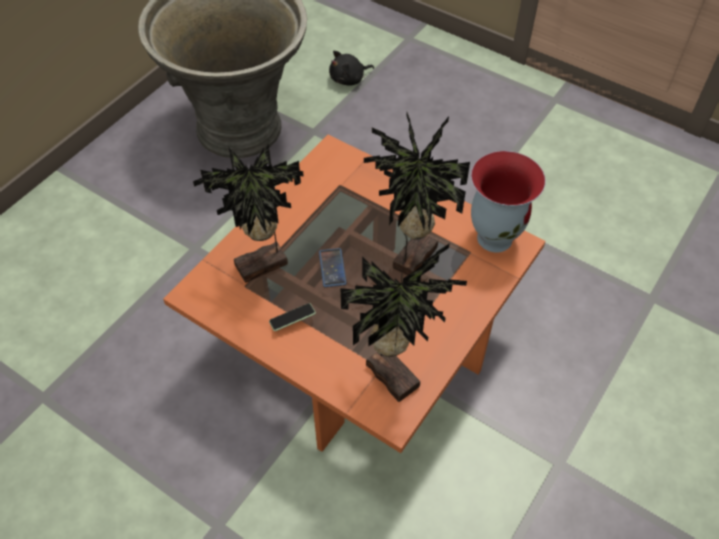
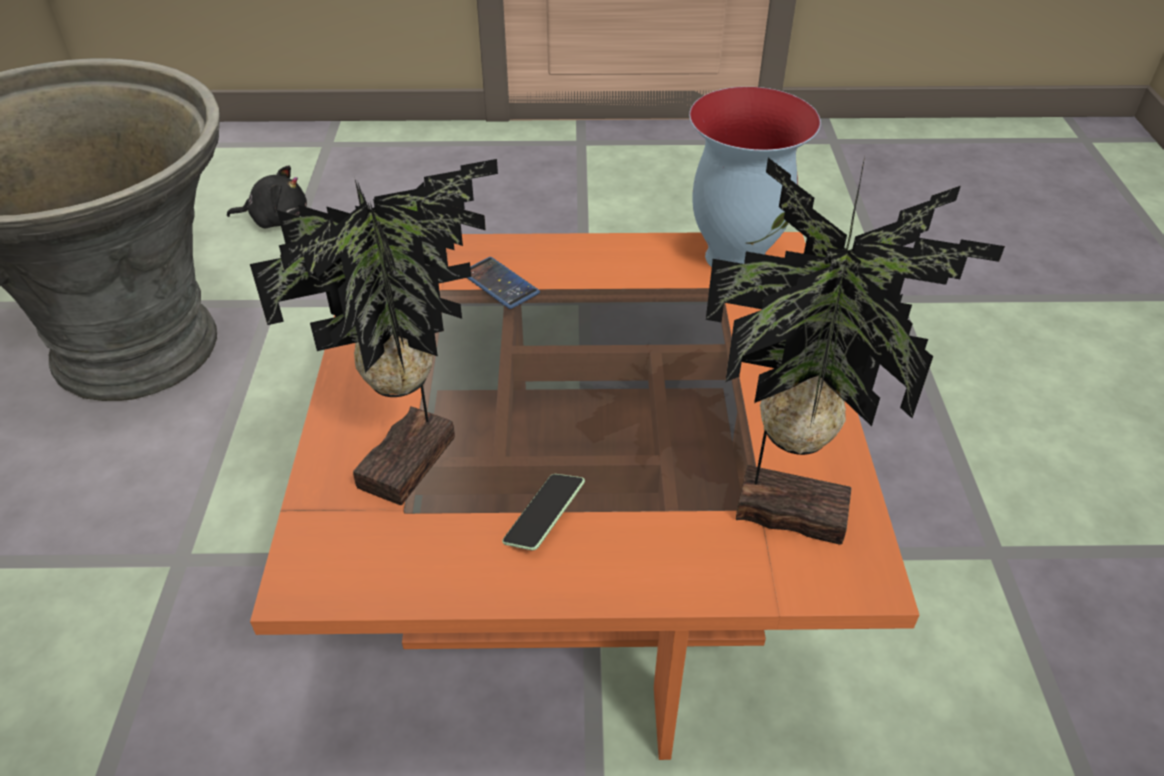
camera: 35 degrees left, 10 degrees down
phone [319,248,347,287] -> phone moved to [467,257,540,309]
black plush toy [329,51,374,86] -> black plush toy turned 120 degrees counterclockwise [227,165,307,228]
potted plant [364,112,470,276] -> none

